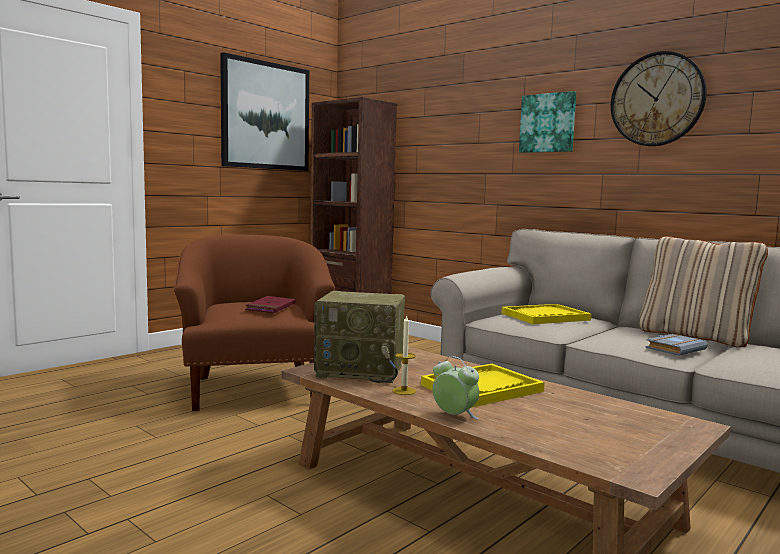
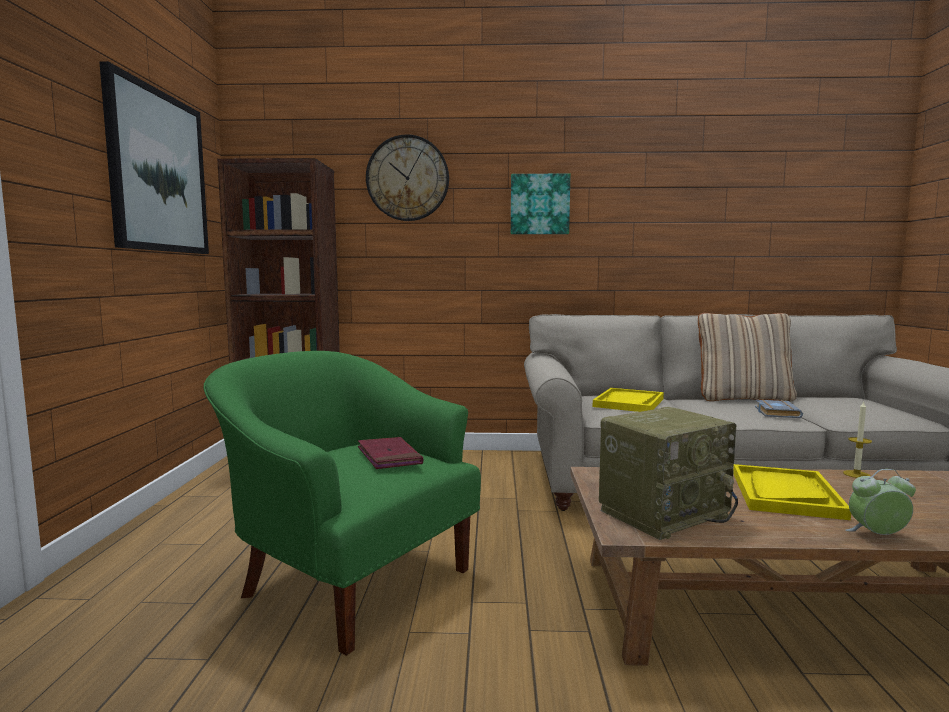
camera: 40 degrees left, 0 degrees up
brown armchair [174,235,335,411] -> green armchair [204,351,481,656]
candle [392,316,416,395] -> candle moved to [843,401,872,478]
wall clock [611,51,707,146] -> wall clock moved to [366,134,449,221]

